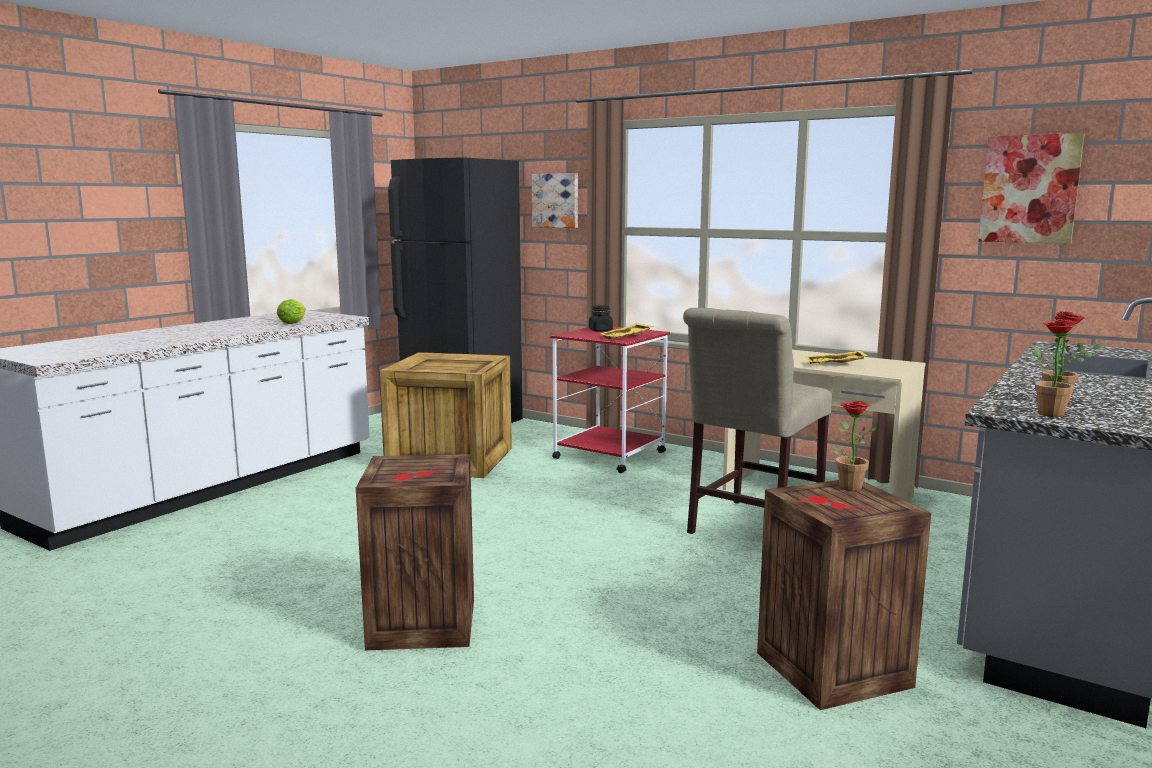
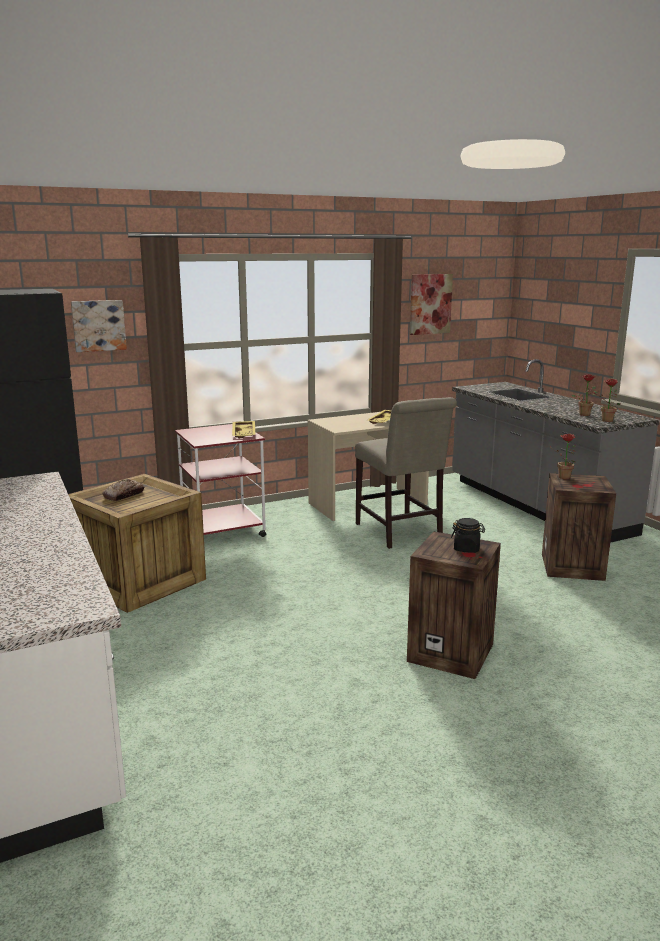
camera: 60 degrees left, 5 degrees up
lettuce [277,299,305,324] -> none
black jar [589,305,613,332] -> black jar moved to [451,518,485,553]
none -> bread [102,479,144,501]

